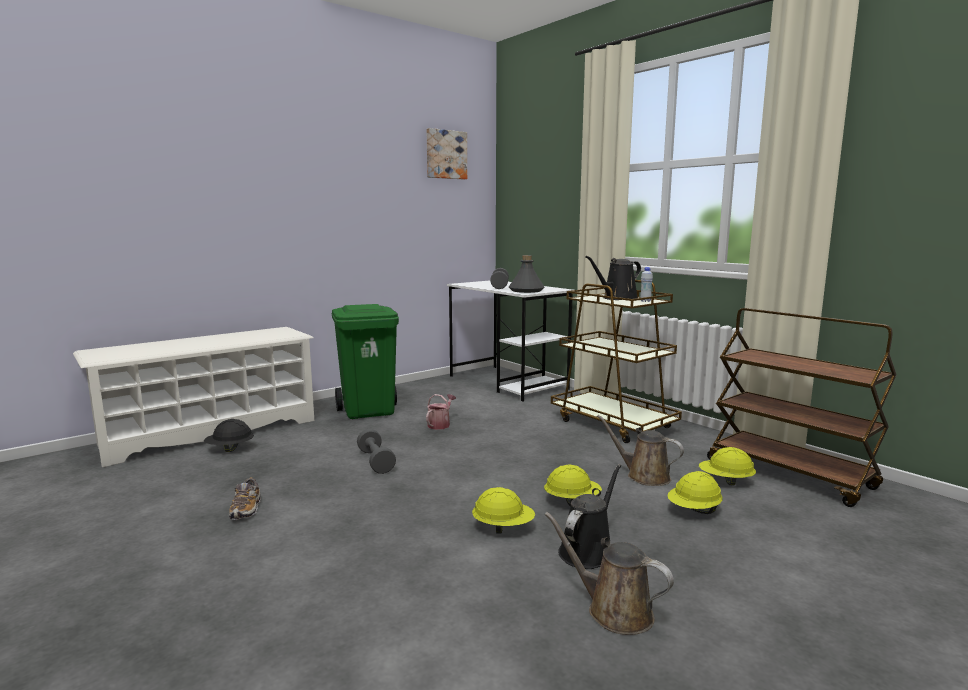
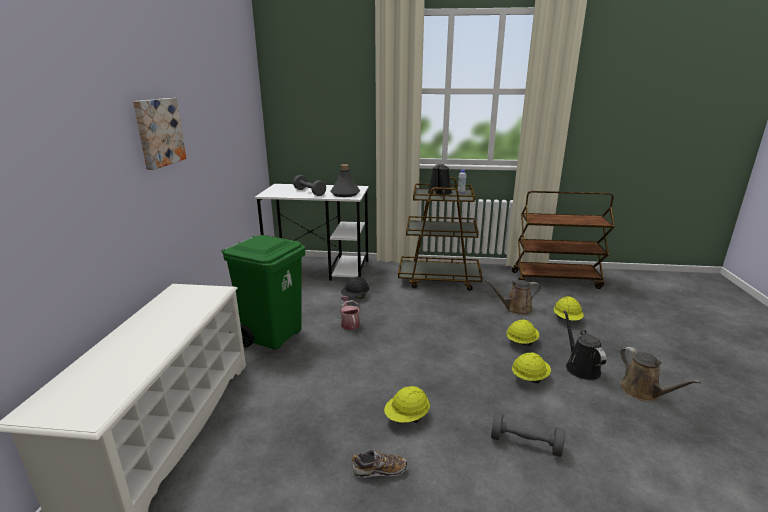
camera: 45 degrees left, 10 degrees up
black hard hat [204,419,254,452] -> black hard hat moved to [341,277,370,299]
shoe [229,477,261,520] -> shoe turned 45 degrees counterclockwise [351,449,407,477]
grey dumbbell [357,429,396,474] -> grey dumbbell moved to [491,412,565,457]
picture [426,128,467,179] -> picture moved to [133,98,186,170]
brown watering can [544,512,674,635] -> brown watering can turned 105 degrees counterclockwise [620,347,701,401]
yellow hard hat [699,447,756,486] -> yellow hard hat moved to [384,386,430,423]

